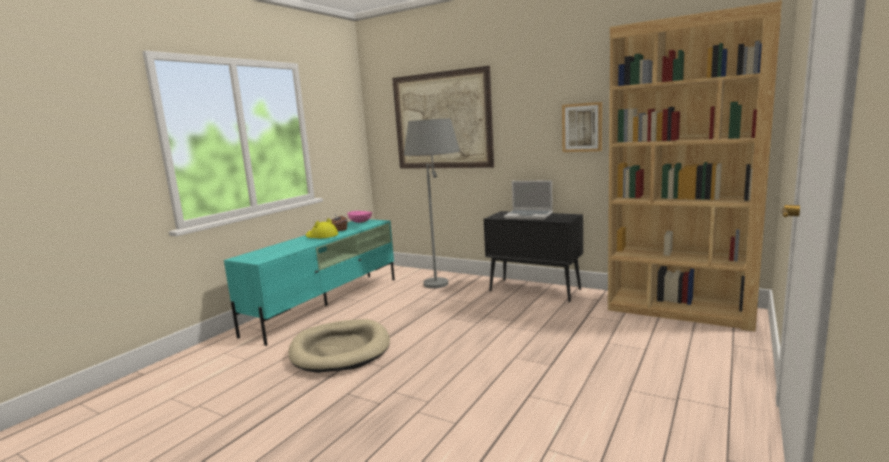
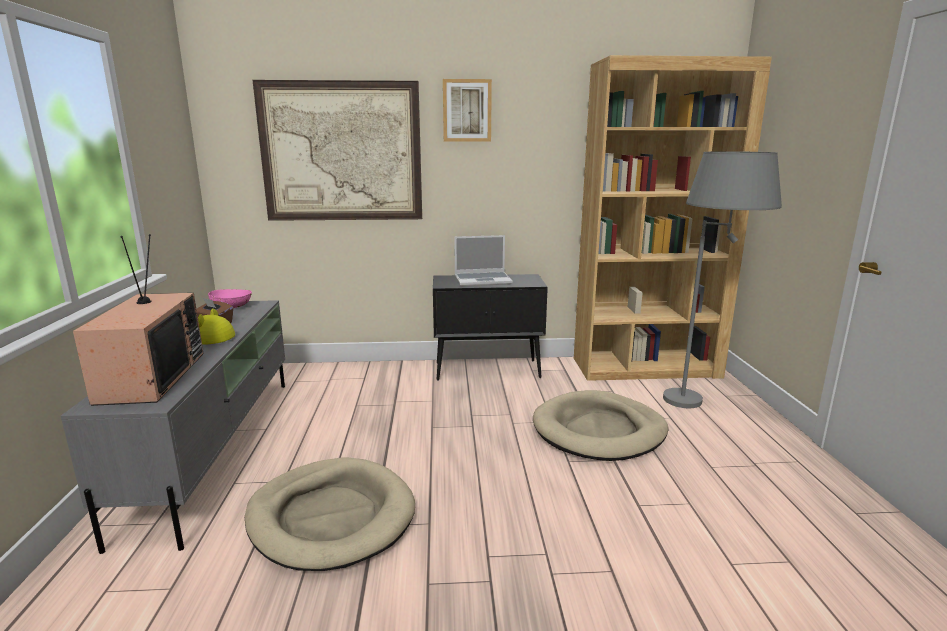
camera: 35 degrees left, 5 degrees up
turquoise tv stand [224,219,395,346] -> grey tv stand [61,300,285,554]
grey floor lamp [404,118,460,289] -> grey floor lamp moved to [663,151,782,408]
picture [562,102,602,152] -> picture moved to [443,79,492,142]
none -> television [73,234,203,406]
none -> beige dog bed [533,390,668,461]

